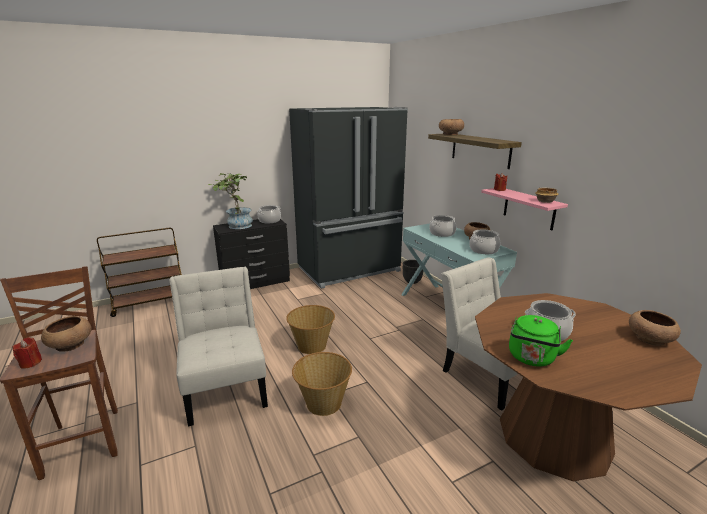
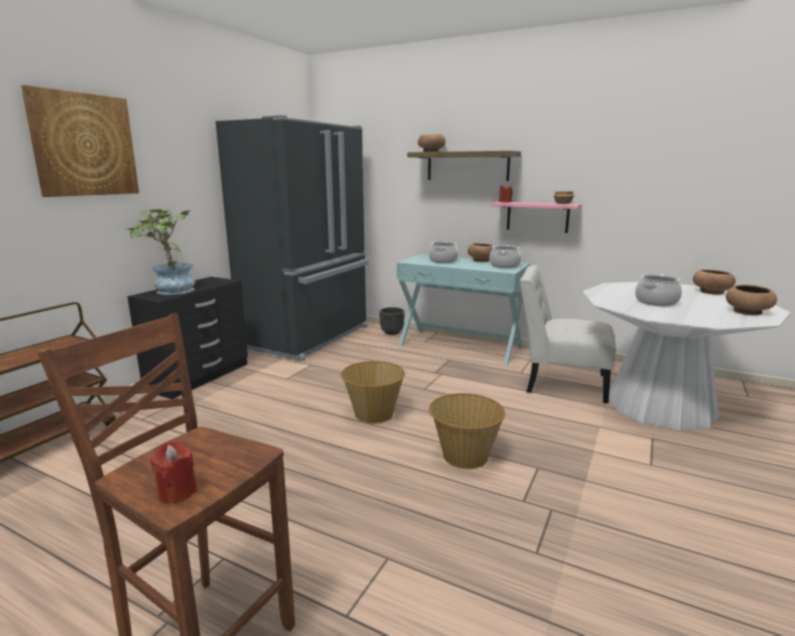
camera: 35 degrees left, 5 degrees down
brown bowl [41,316,91,352] -> brown bowl moved to [726,285,777,315]
white chair [170,267,268,427] -> none
cooking pot [257,205,281,224] -> none
brown dining table [475,293,702,481] -> white dining table [582,282,791,431]
green kettle [509,315,573,367] -> none
none -> picture [21,85,139,197]

